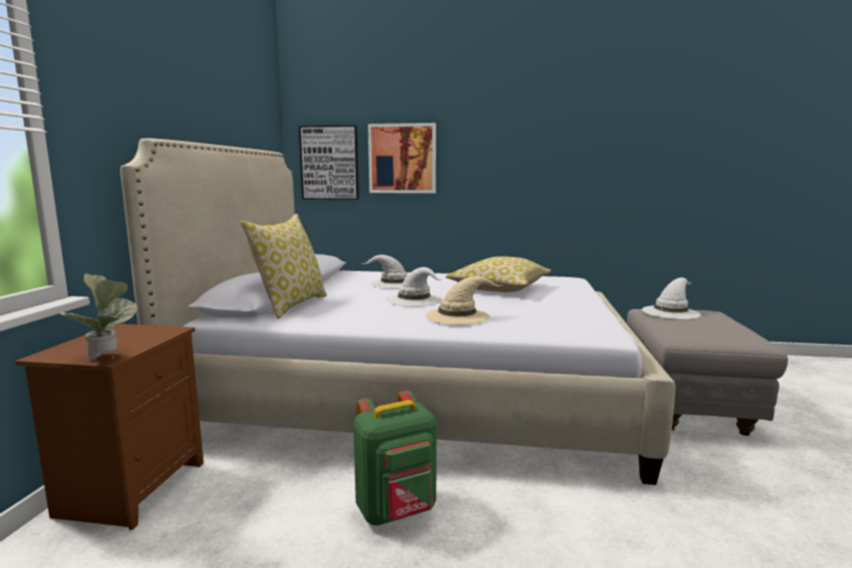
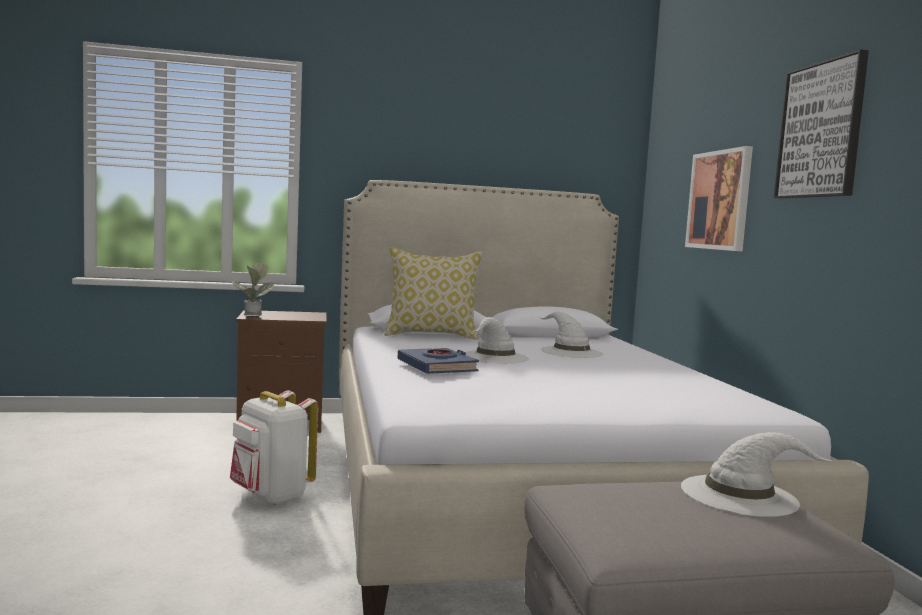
camera: 70 degrees right, 5 degrees down
picture [299,125,359,200] -> picture moved to [774,50,869,199]
green backpack [353,390,437,526] -> white backpack [230,390,318,505]
beige hat [425,276,503,325] -> blue book [398,348,479,374]
pillow [445,256,551,292] -> none

